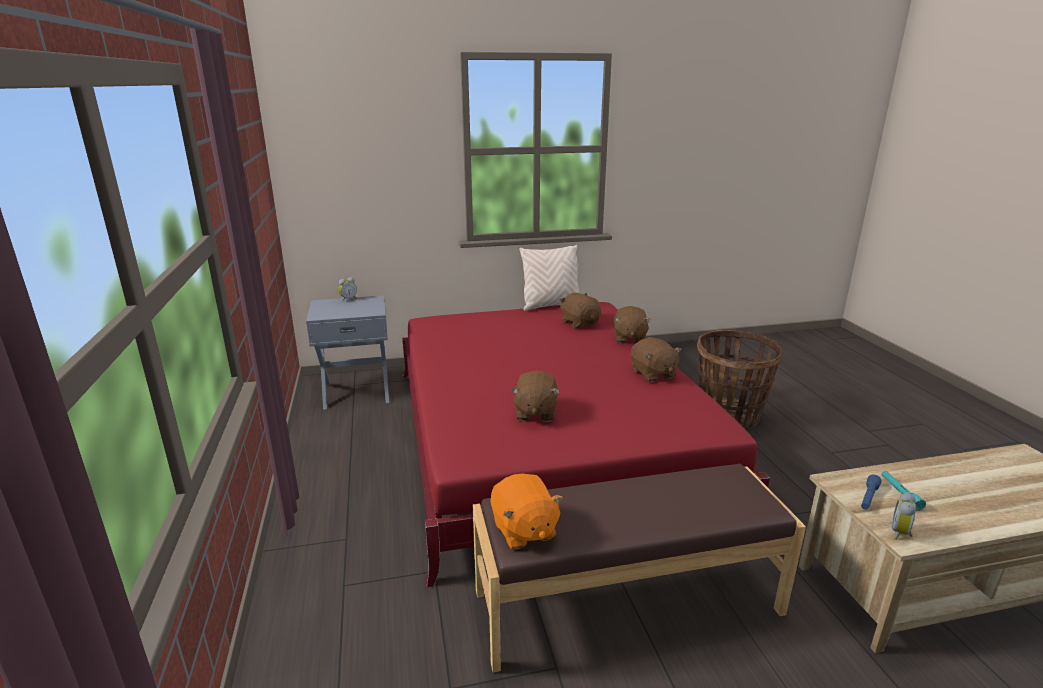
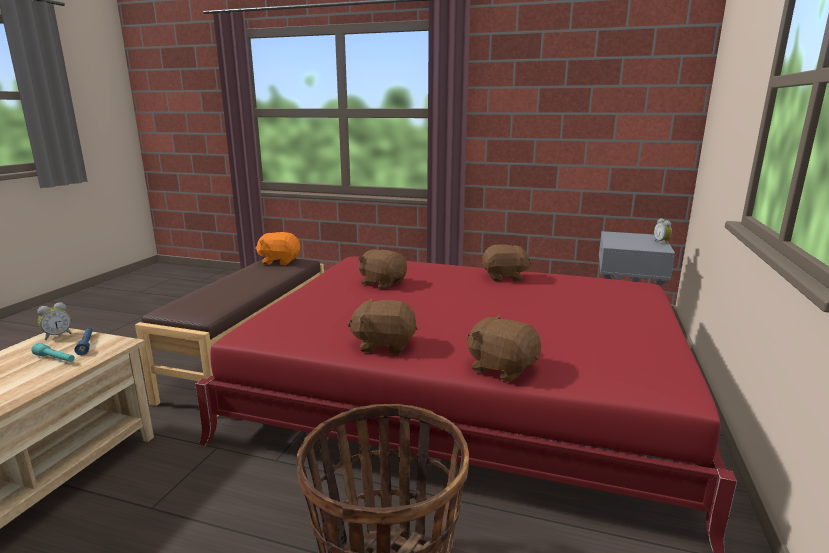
camera: 120 degrees right, 5 degrees down
beige pillow [519,245,579,311] -> none
brown plush toy [560,293,601,328] -> brown plush toy moved to [481,244,532,282]
alarm clock [892,493,916,540] -> alarm clock turned 75 degrees clockwise [37,302,72,340]

